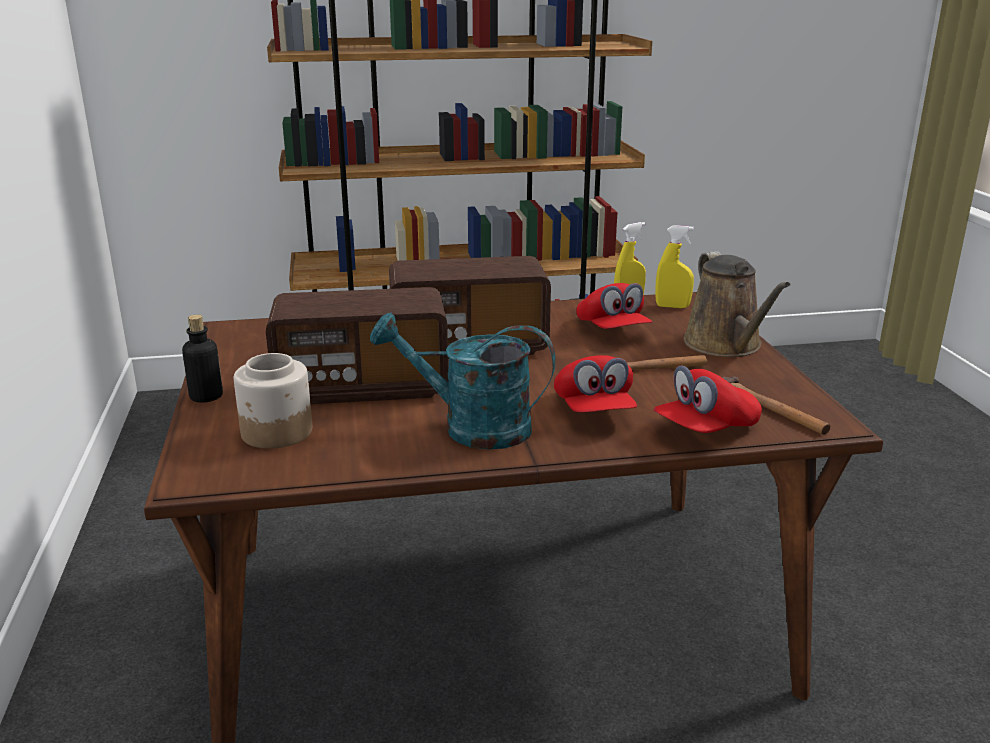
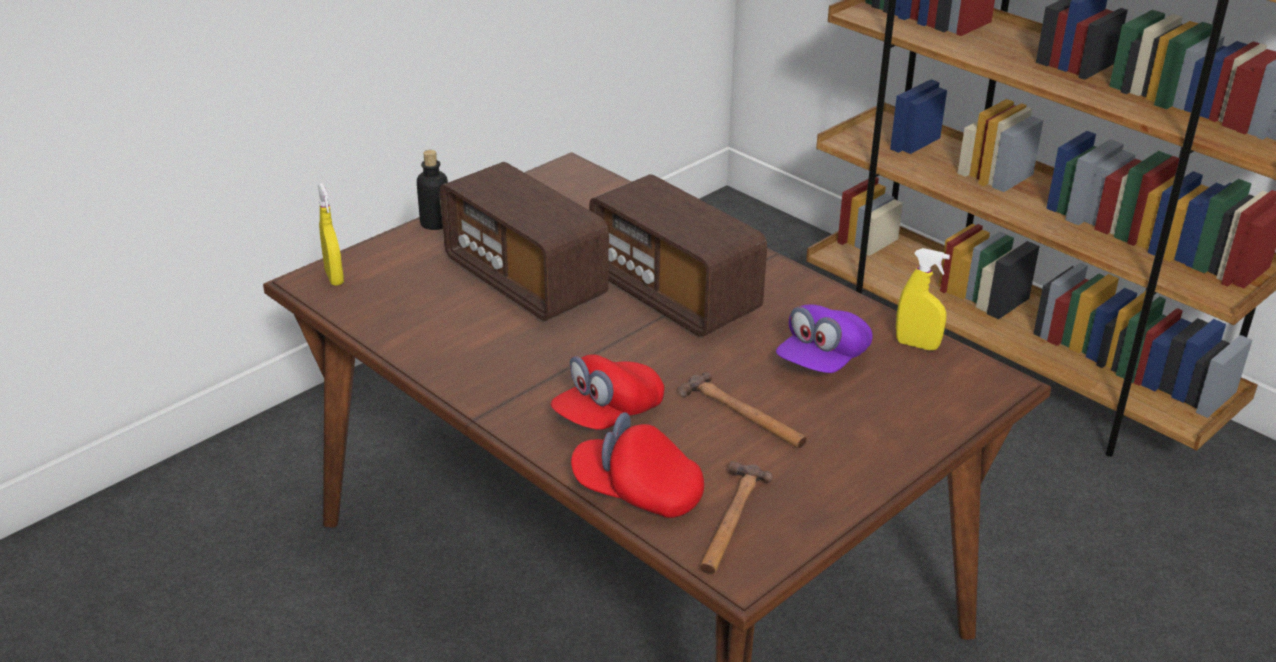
camera: 55 degrees right, 10 degrees up
jar [234,353,312,449] -> none
turquoise watering can [370,313,556,450] -> none
red cap [576,283,652,329] -> purple cap [776,304,873,373]
yellow spray bottle [655,225,694,308] -> yellow spray bottle moved to [317,183,344,286]
brown watering can [684,251,791,357] -> none

